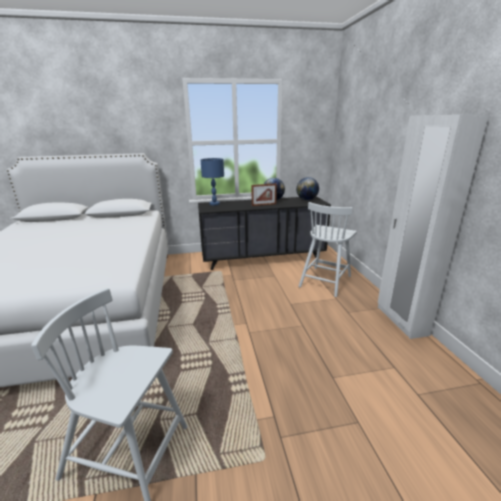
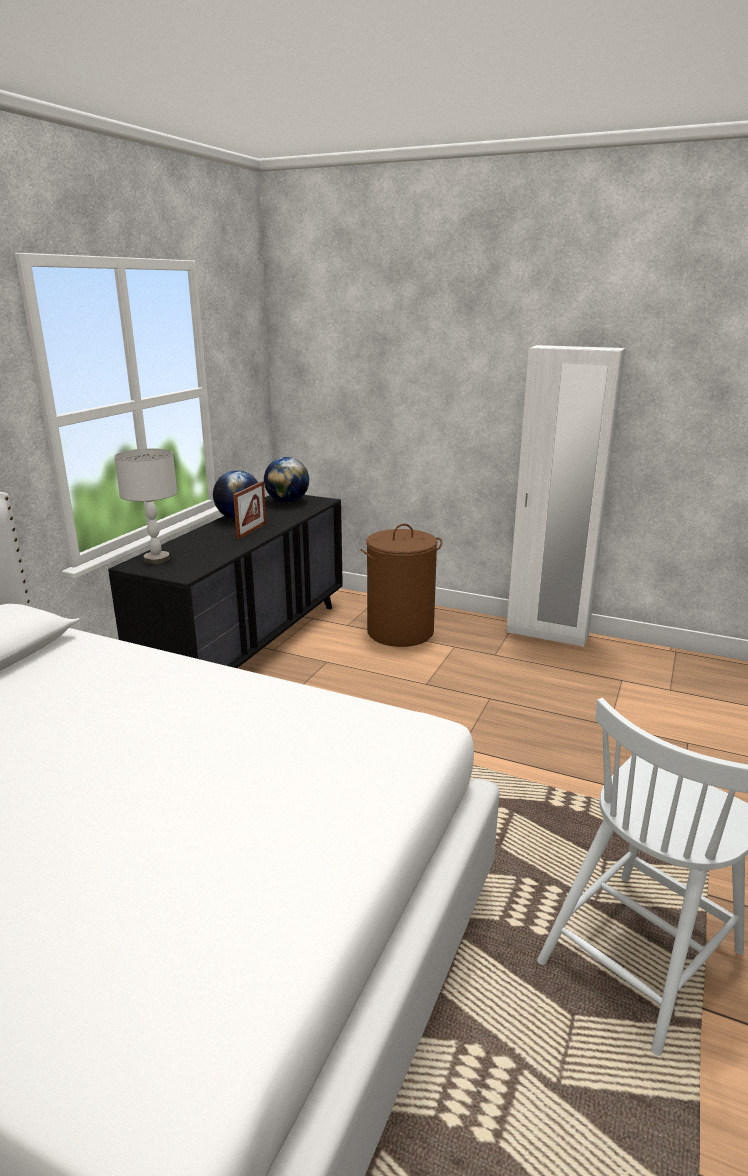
camera: 55 degrees left, 0 degrees up
blue table lamp [201,158,224,205] -> grey table lamp [114,448,177,564]
white chair [299,202,357,297] -> brown laundry basket [361,524,442,647]

